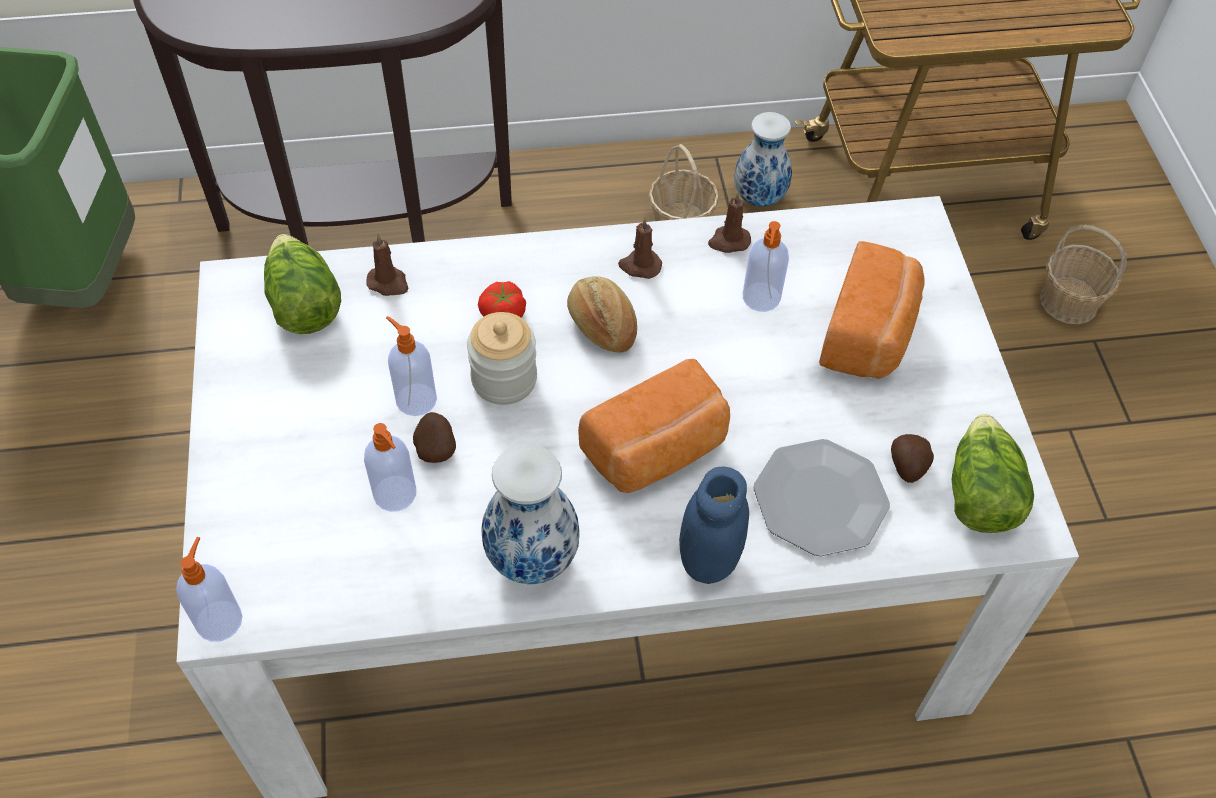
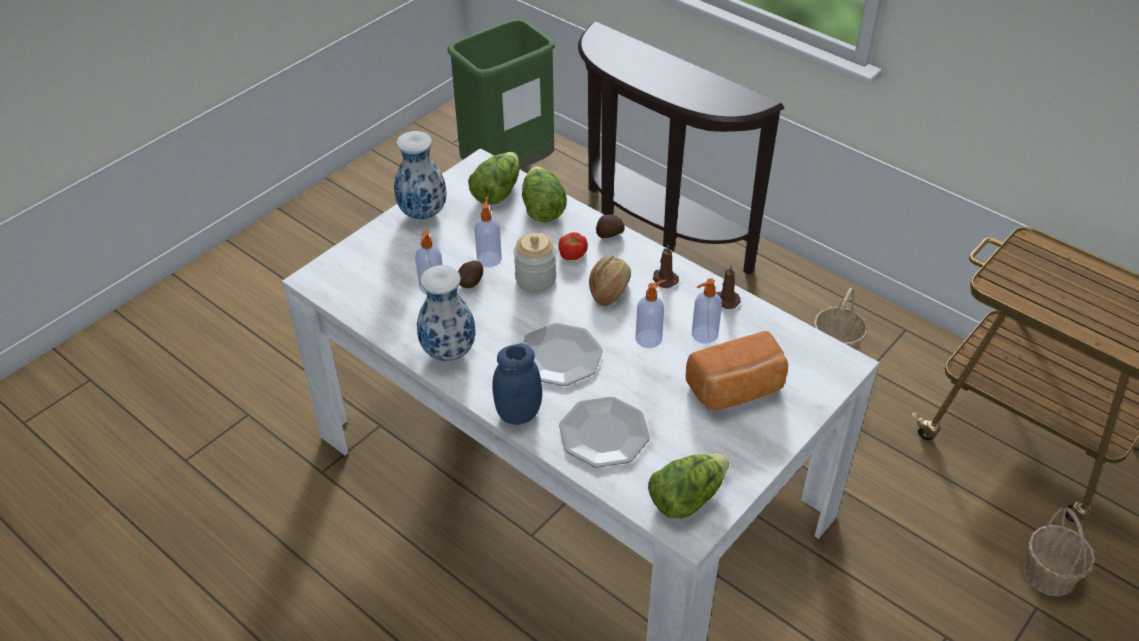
camera: 50 degrees right, 10 degrees down
soap dispenser [176,537,242,641] -> soap dispenser moved to [636,280,666,348]
brown candle [366,234,408,296] -> lettuce [522,166,567,222]
bread [578,359,730,493] -> plate [522,323,603,386]
vase [734,112,792,206] -> vase moved to [394,131,447,220]
potato [891,434,934,483] -> potato moved to [596,214,625,238]

